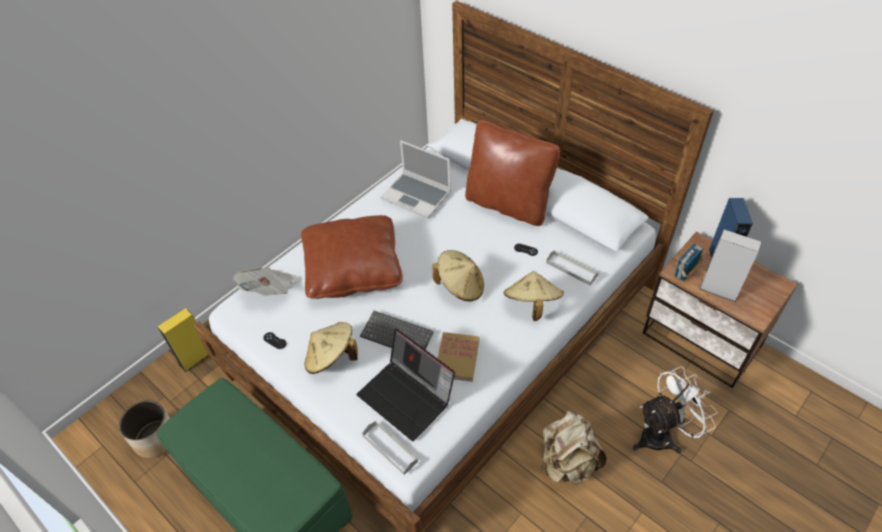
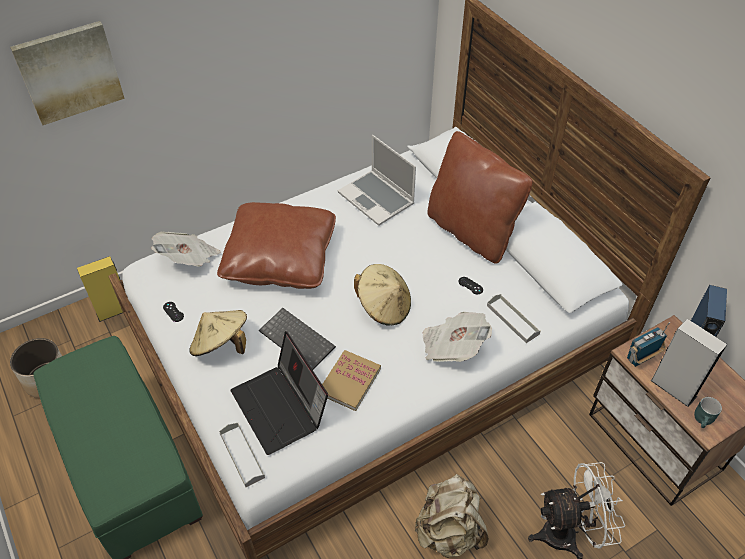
camera: 15 degrees right, 0 degrees up
beige hat [504,271,564,321] -> newspaper [423,312,492,362]
none -> picture [10,21,125,125]
none -> turquoise mug [694,397,722,428]

